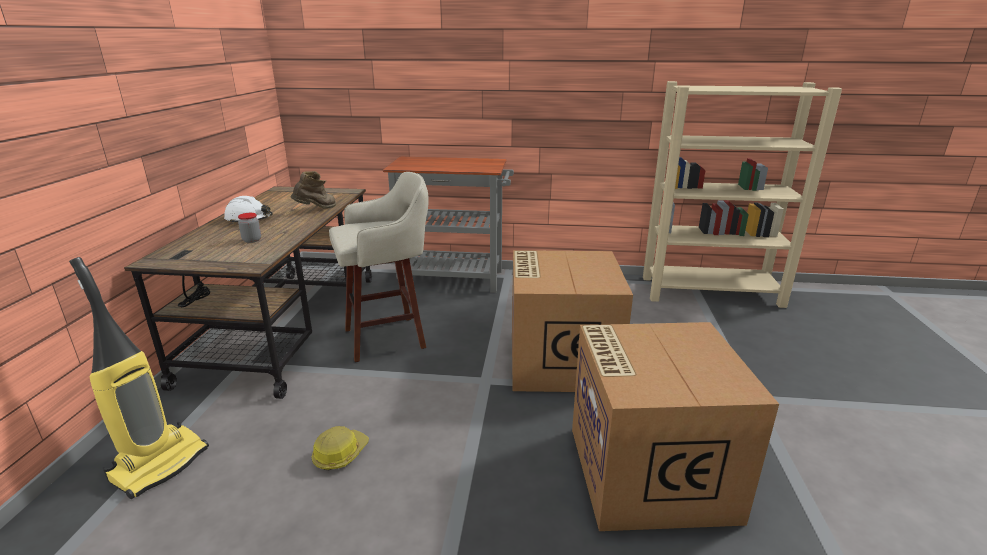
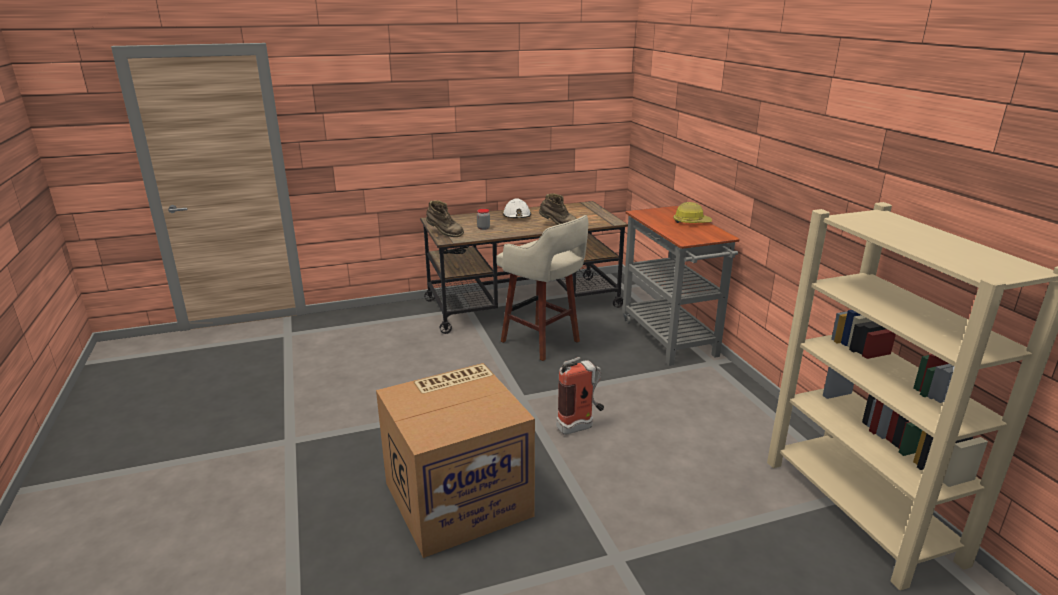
camera: 65 degrees right, 0 degrees up
vacuum cleaner [69,257,209,499] -> none
hard hat [312,426,369,470] -> hard hat moved to [673,202,712,223]
cardboard box [512,250,633,392] -> fire extinguisher [556,357,604,435]
none -> brown boot [426,200,464,237]

